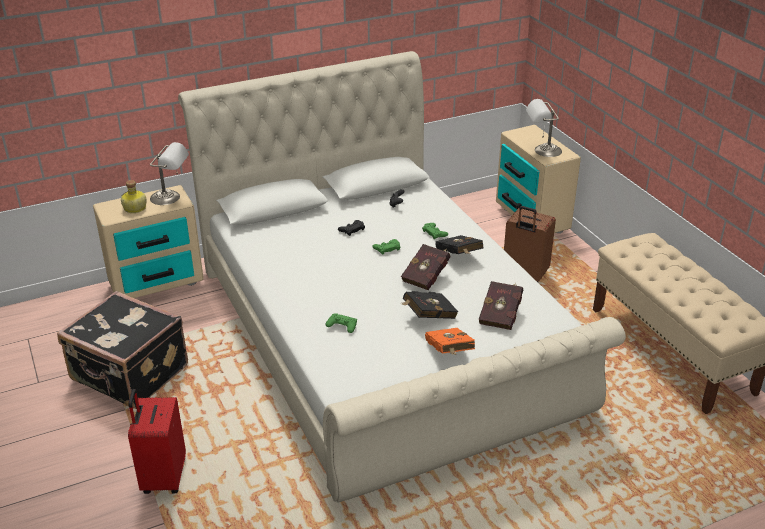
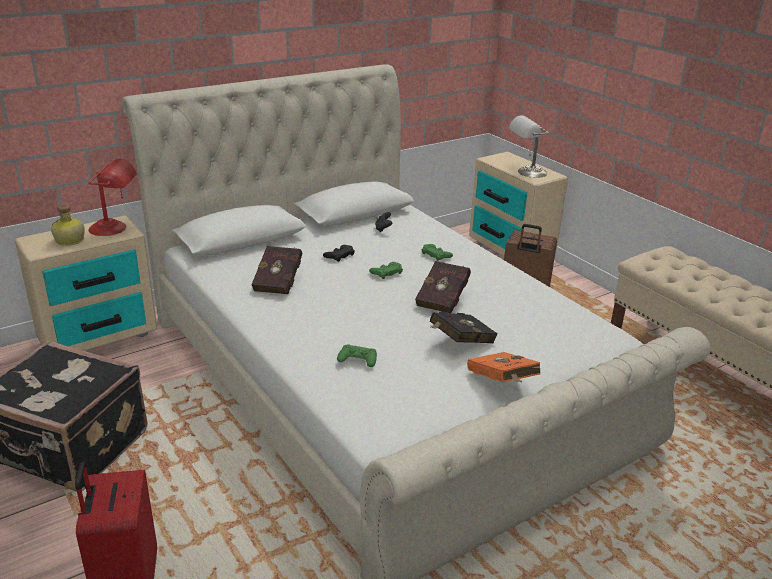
camera: 10 degrees left, 5 degrees down
white table lamp [150,142,189,205] -> red table lamp [88,159,137,236]
black book [436,235,483,254] -> none
red book [479,281,523,330] -> red book moved to [251,246,302,294]

